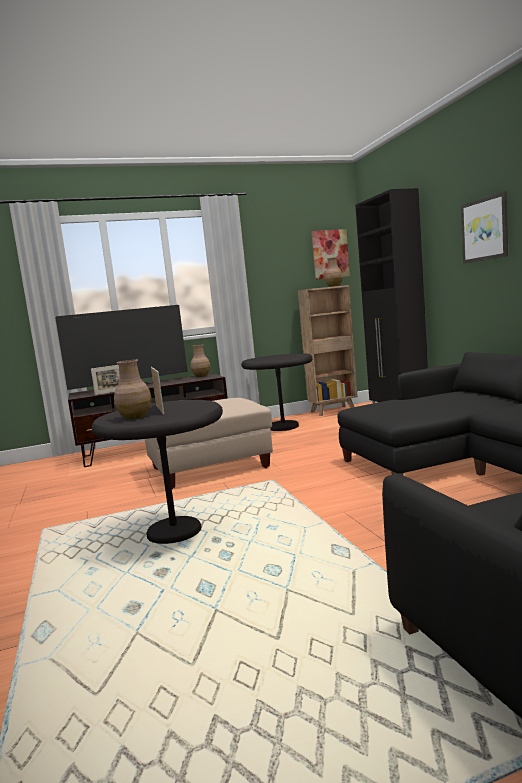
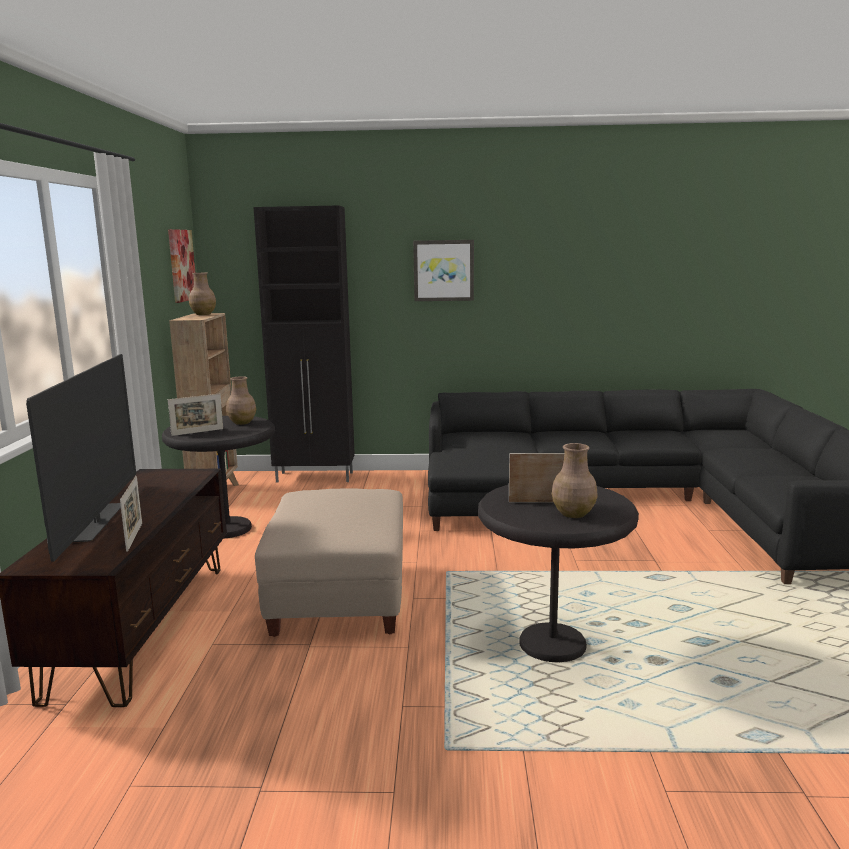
camera: 70 degrees left, 5 degrees up
brown vase [190,345,210,377] -> brown vase moved to [226,376,256,425]
none -> picture frame [168,394,223,436]

